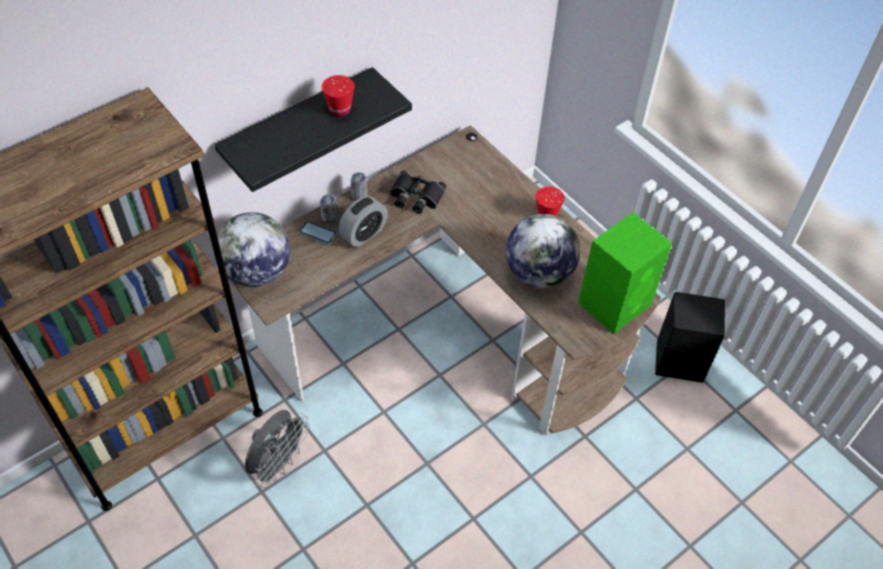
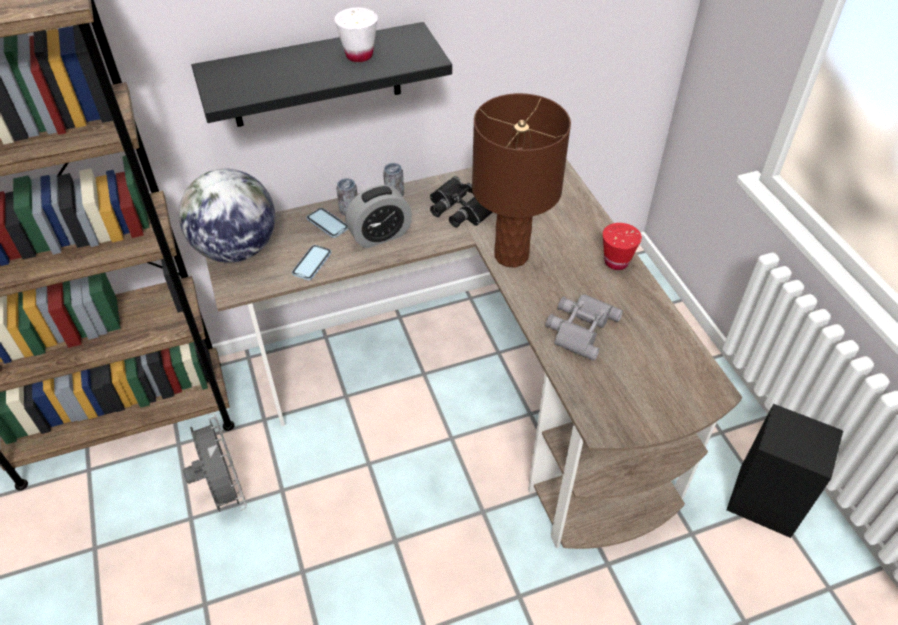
camera: 20 degrees right, 5 degrees down
grey fan [245,410,309,488] -> grey fan turned 75 degrees counterclockwise [183,413,247,512]
red cup [322,75,355,117] -> white cup [334,8,378,62]
globe [506,214,580,288] -> grey binoculars [545,294,623,361]
green speaker [578,212,672,334] -> none
none -> phone [292,245,332,280]
none -> brown table lamp [472,93,571,268]

